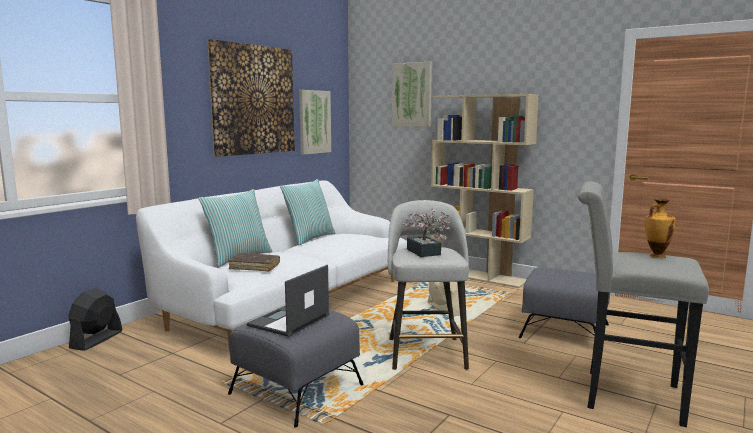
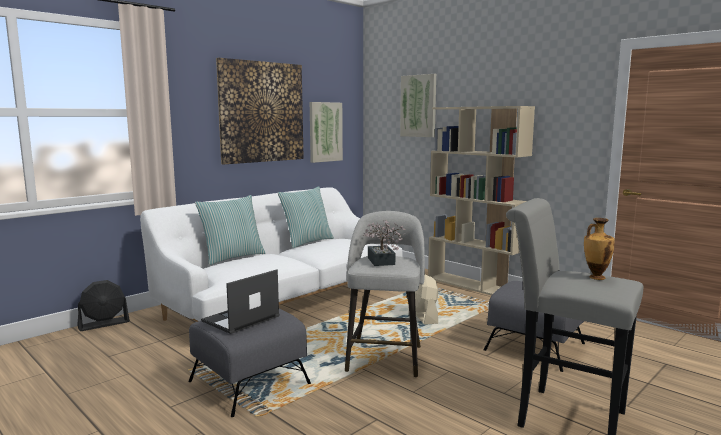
camera: 10 degrees right, 0 degrees up
black fan [68,288,123,351] -> black fan turned 150 degrees counterclockwise [77,280,130,331]
brown book [228,253,280,272] -> none

